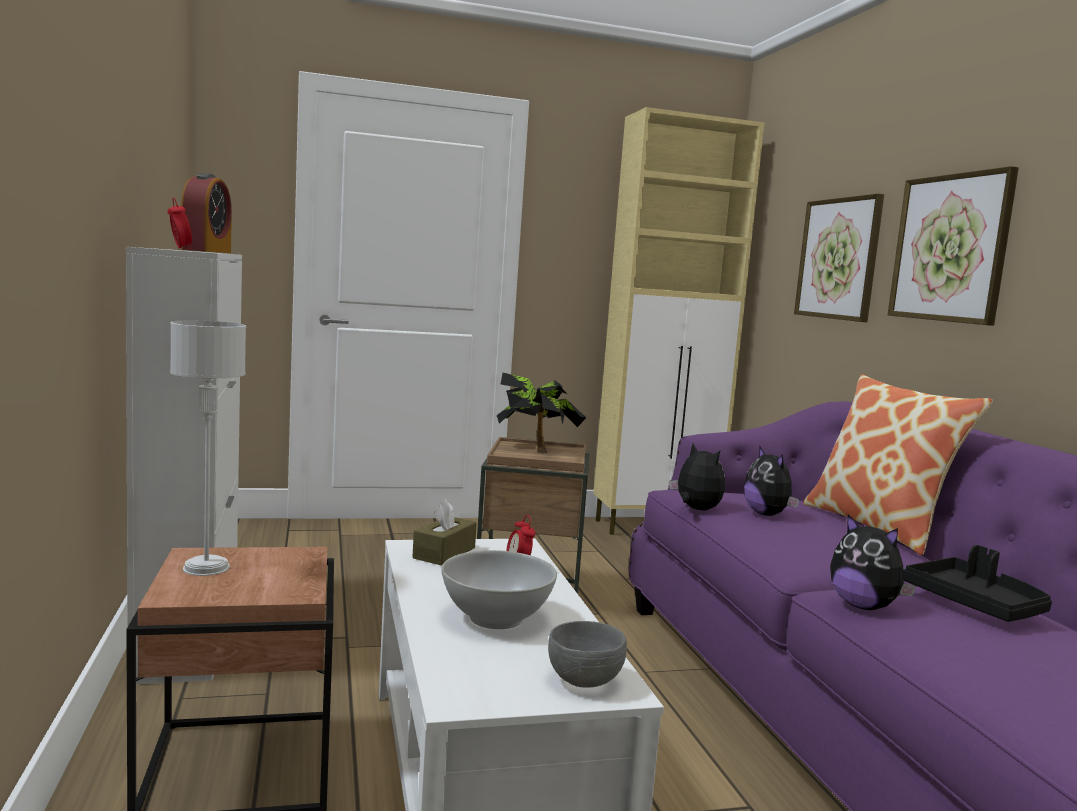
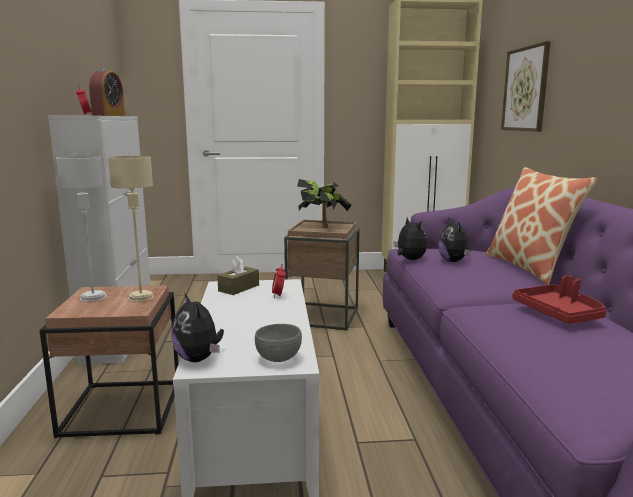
camera: 10 degrees right, 5 degrees up
white bowl [441,550,557,629] -> none
plush toy [830,514,916,610] -> plush toy moved to [171,294,224,362]
picture [888,166,1019,326] -> none
black tray [903,545,1052,622] -> red tray [512,276,606,324]
none -> beige table lamp [108,156,154,302]

